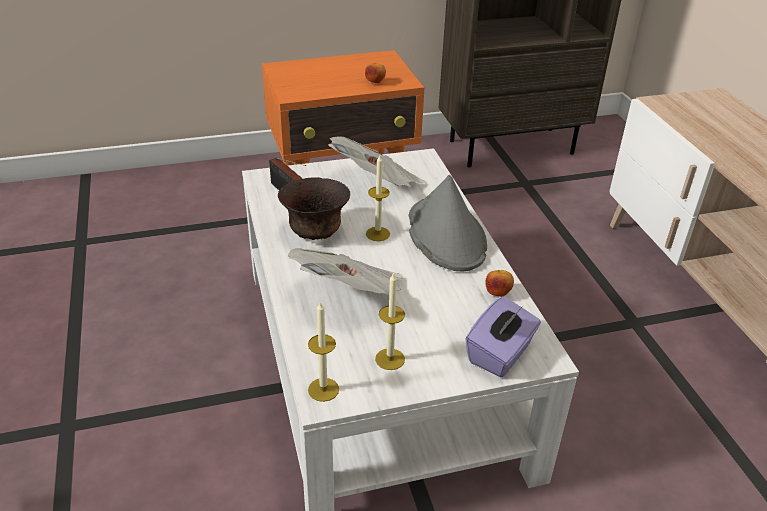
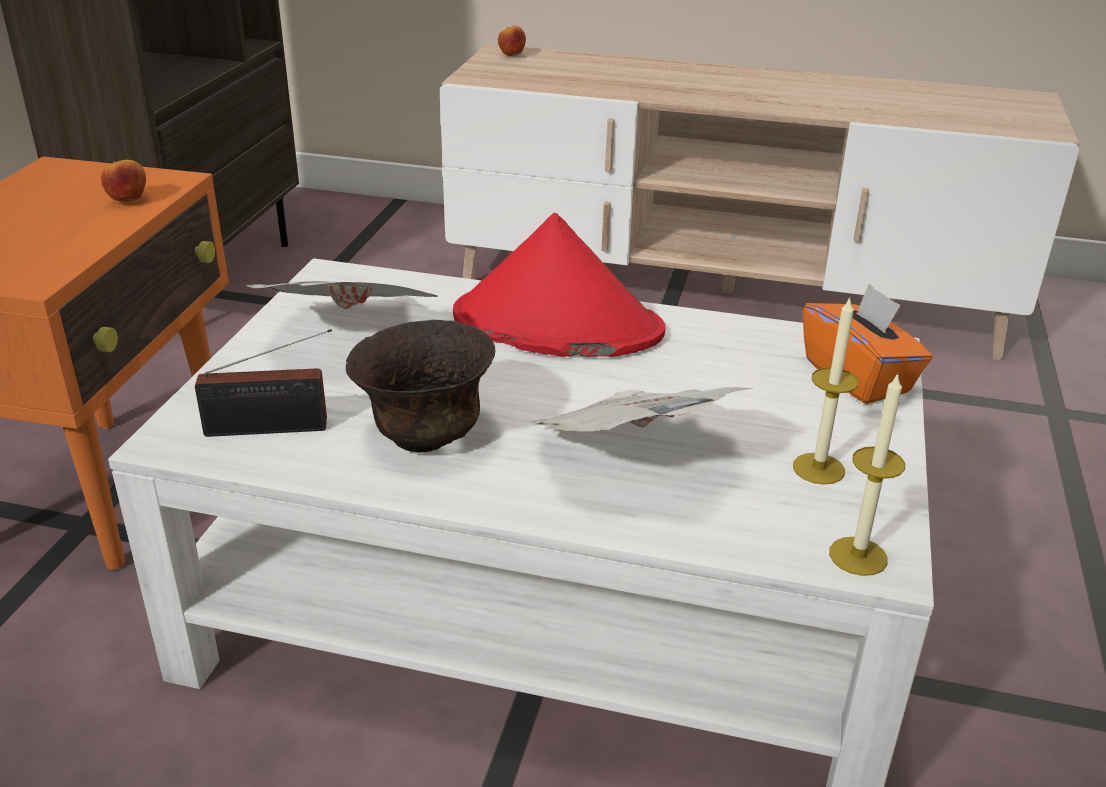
camera: 60 degrees left, 5 degrees down
candle [366,155,390,241] -> none
grey hat [409,175,487,272] -> red hat [453,213,666,357]
purple tissue box [465,296,541,377] -> orange tissue box [803,283,933,404]
apple [485,270,514,297] -> apple moved to [498,26,526,56]

